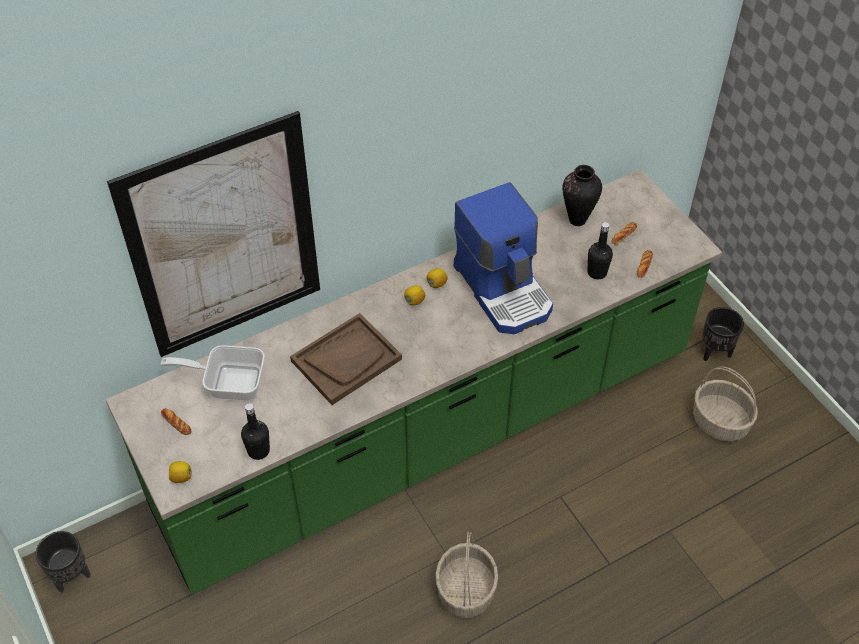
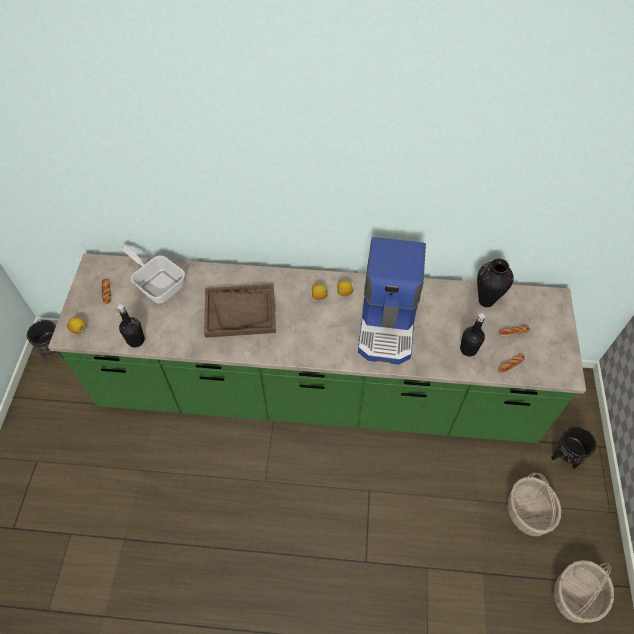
camera: 35 degrees right, 5 degrees up
picture [107,111,320,357] -> none
basket [435,532,498,618] -> basket moved to [554,560,614,623]

